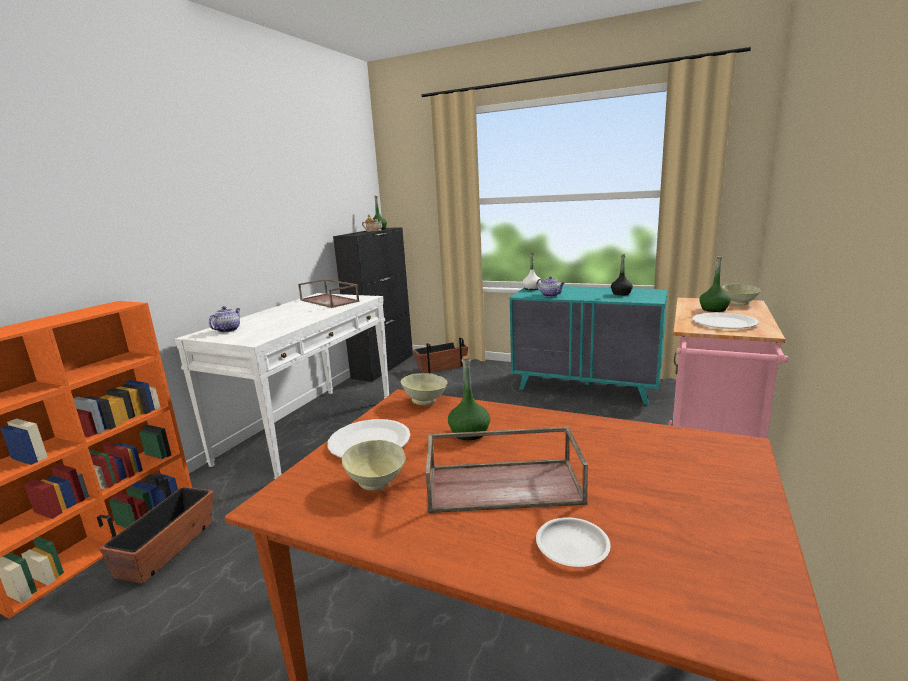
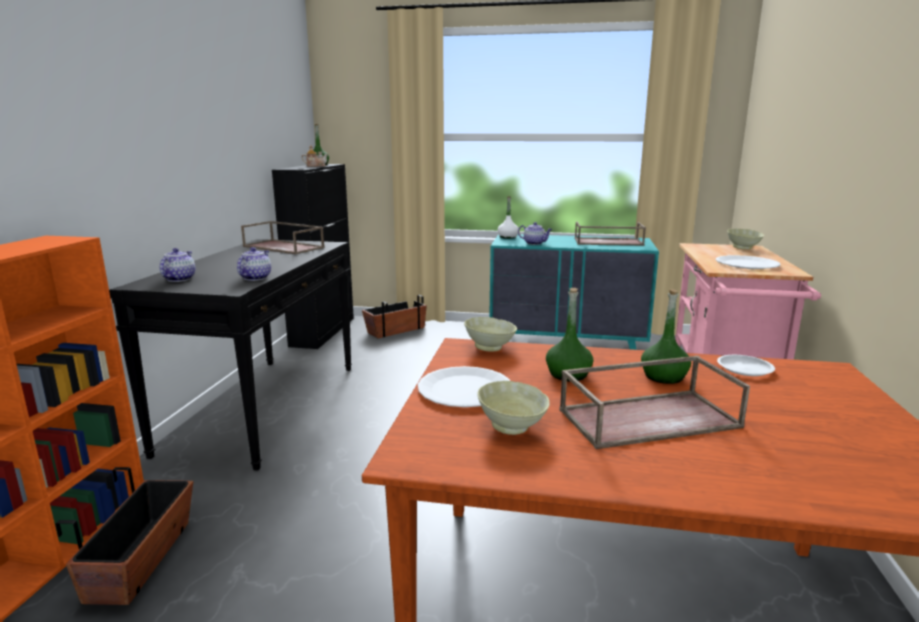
camera: 15 degrees left, 0 degrees up
white console table [174,293,389,479] -> black console table [109,239,352,471]
white plate [536,517,611,567] -> white plate moved to [717,355,775,376]
black bottle [611,254,633,296] -> brown tray [575,221,646,246]
green bottle [699,256,731,312] -> green bottle moved to [641,289,691,384]
none -> teapot [237,247,271,281]

